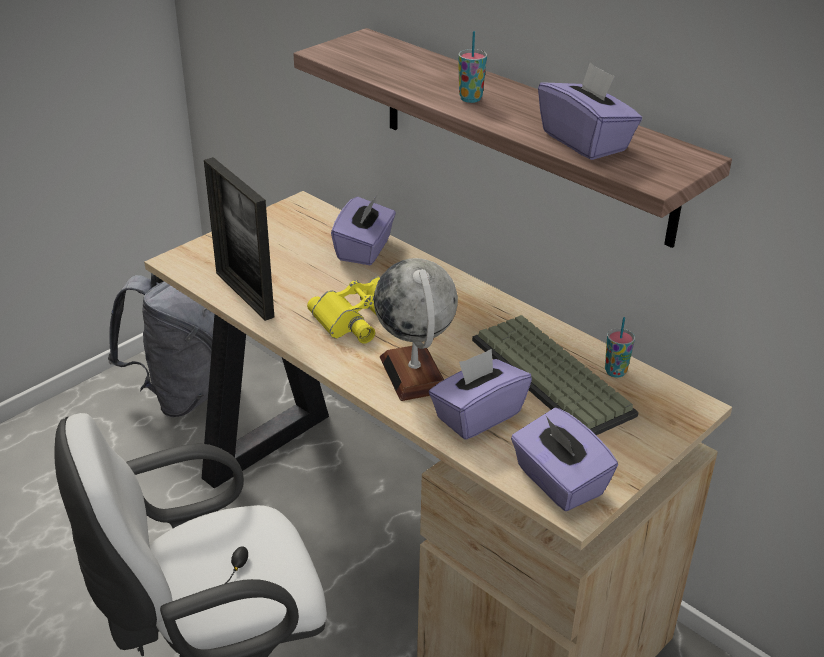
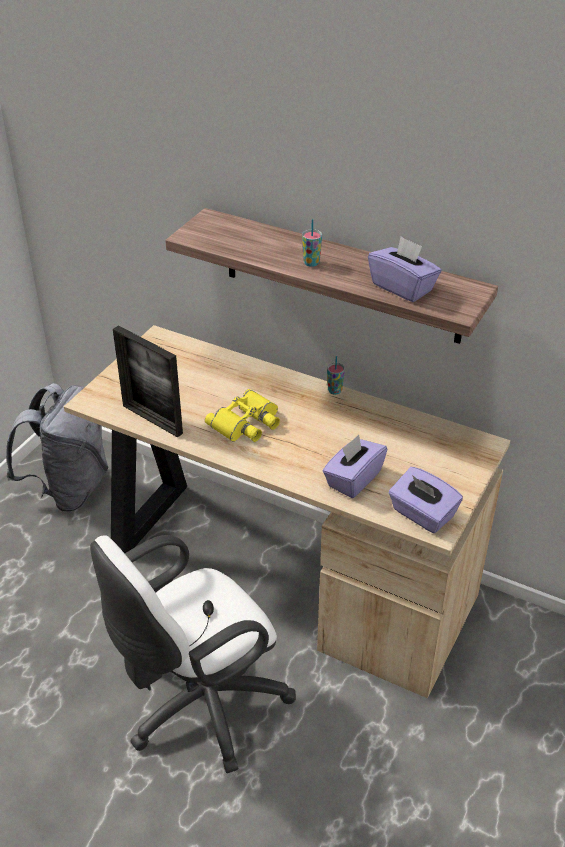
camera: 15 degrees left, 5 degrees up
purple tissue box [331,196,396,265] -> none
globe [374,258,458,401] -> none
keyboard [472,315,639,435] -> none
cup [605,317,635,378] -> cup moved to [327,356,345,395]

